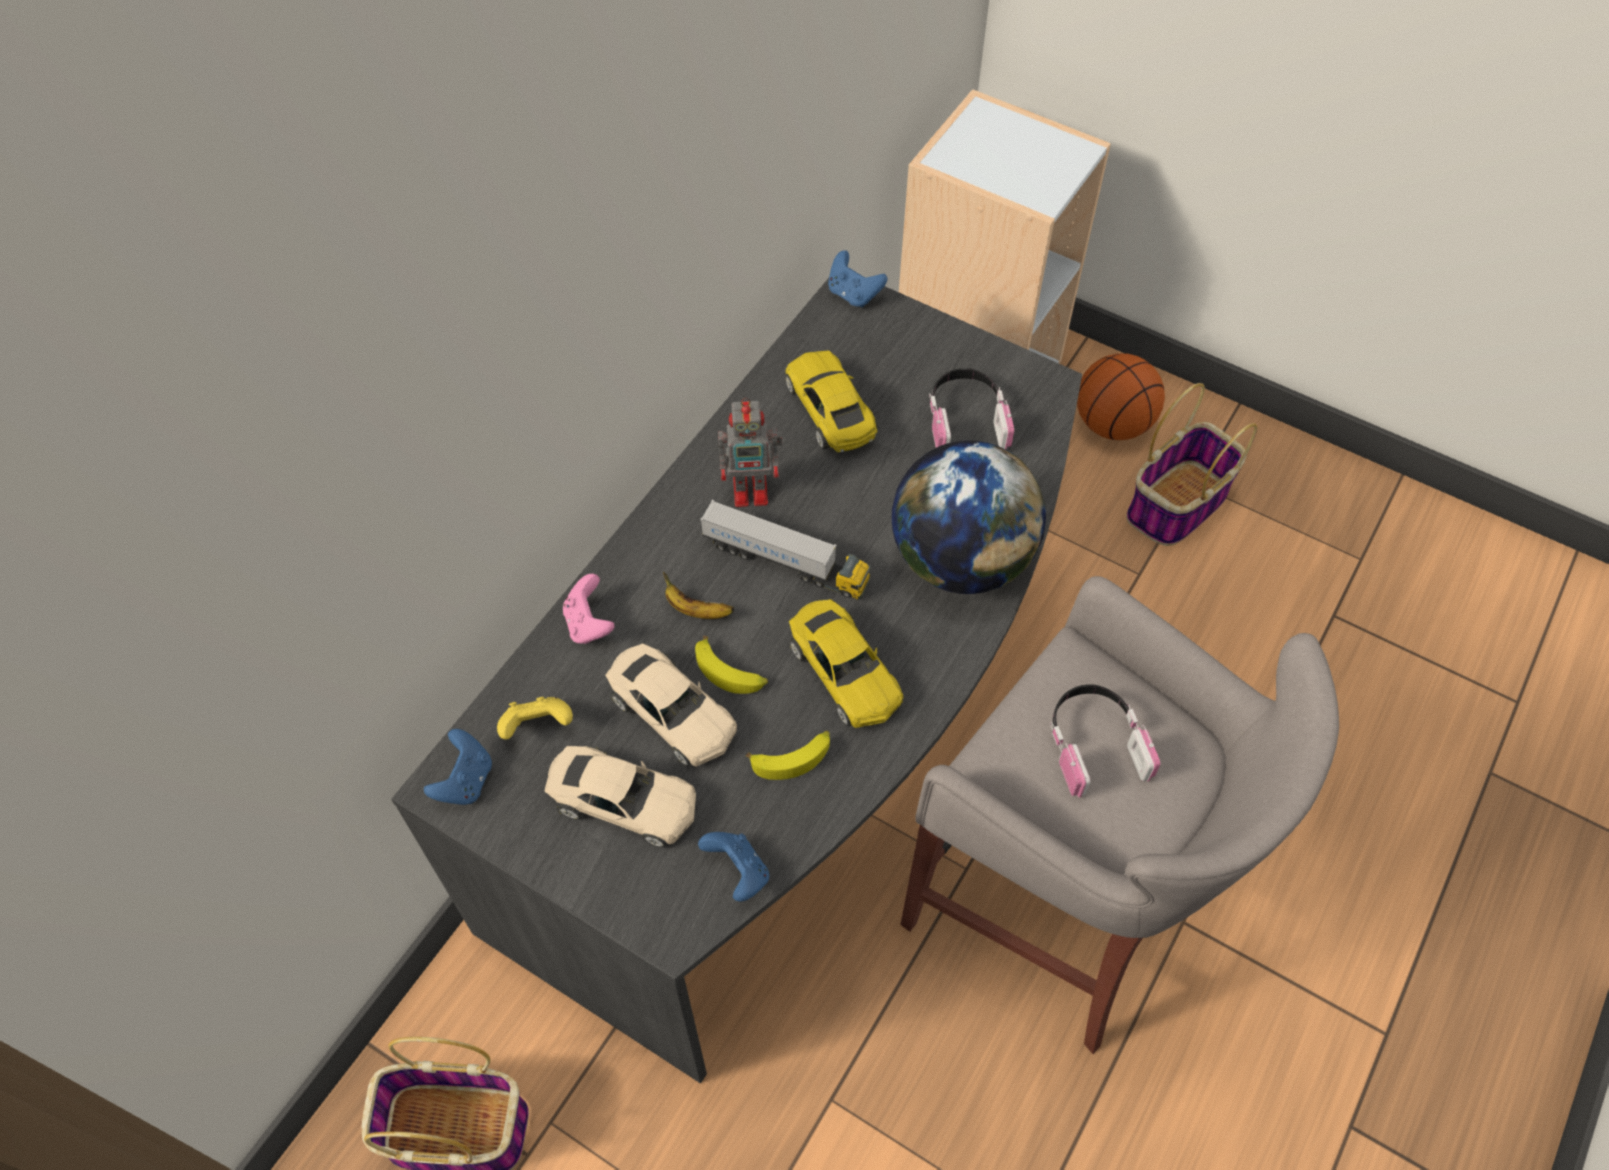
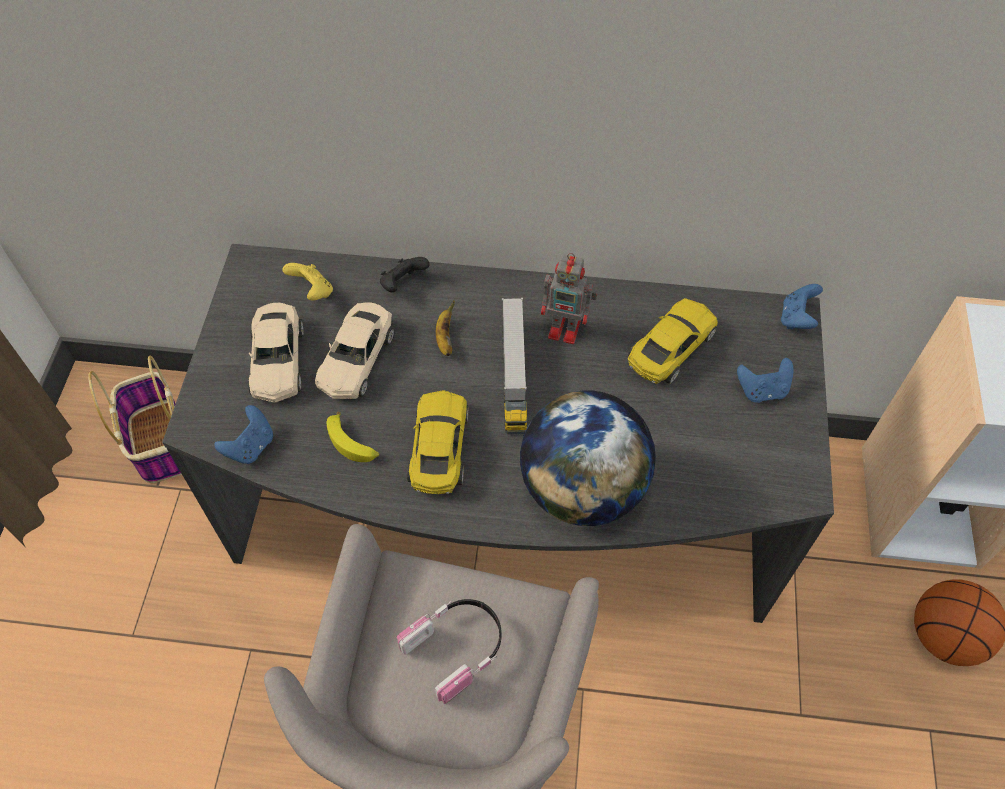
camera: 65 degrees right, 0 degrees up
blue game controller [424,729,492,805] -> blue game controller moved to [737,358,793,403]
pink game controller [563,574,614,644] -> black game controller [380,257,430,292]
banana [695,636,768,694] -> none
toy robot [718,398,782,507] -> toy robot turned 45 degrees counterclockwise [541,253,597,344]
yellow toy car [789,599,903,728] -> yellow toy car turned 150 degrees clockwise [407,390,469,494]
headphones [929,368,1014,449] -> none
basket [1126,383,1257,546] -> none

